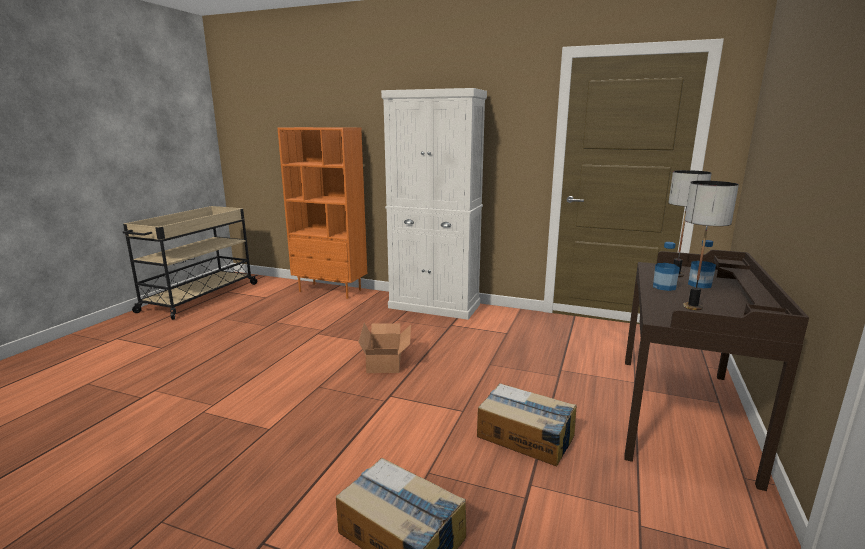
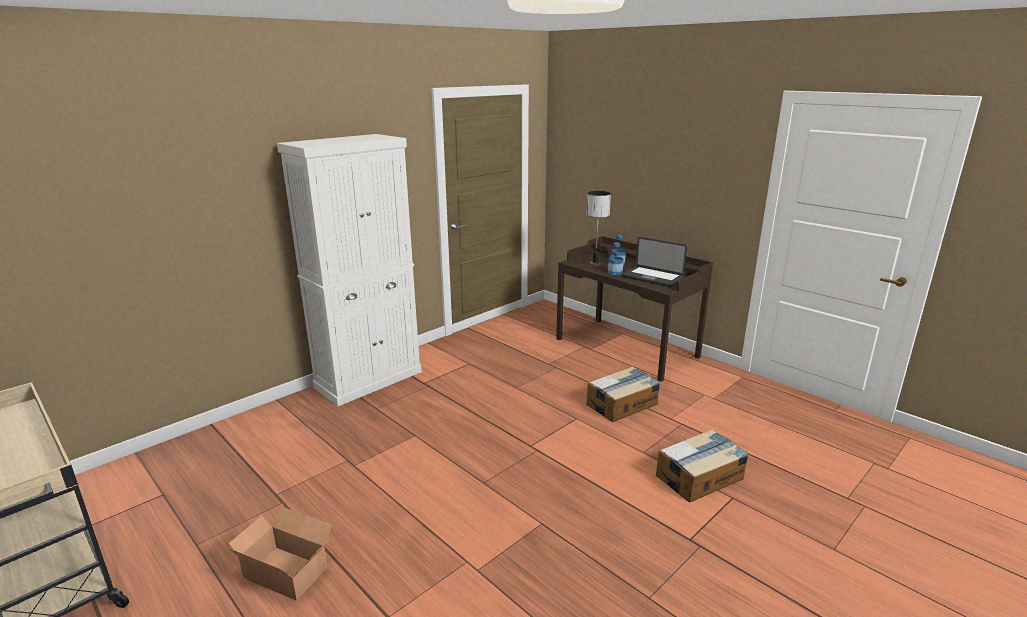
camera: 65 degrees left, 5 degrees up
orange bookcase [278,127,367,299] -> none
cardboard box [358,323,411,373] -> cardboard box moved to [228,506,333,600]
table lamp [683,181,739,310] -> laptop [622,237,687,287]

